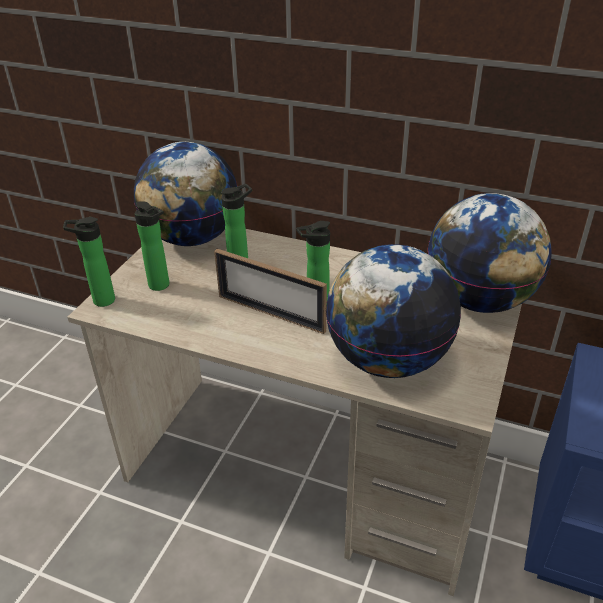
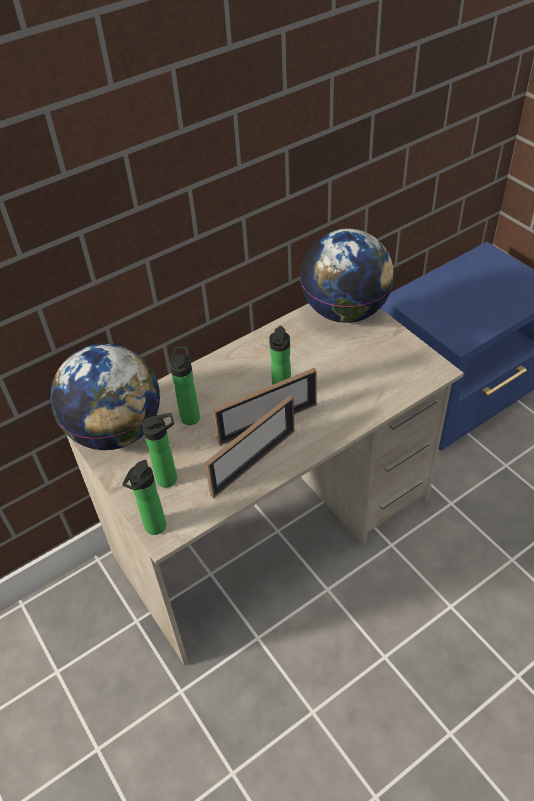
camera: 55 degrees left, 10 degrees up
globe [326,244,461,378] -> none
none -> picture frame [205,395,294,498]

